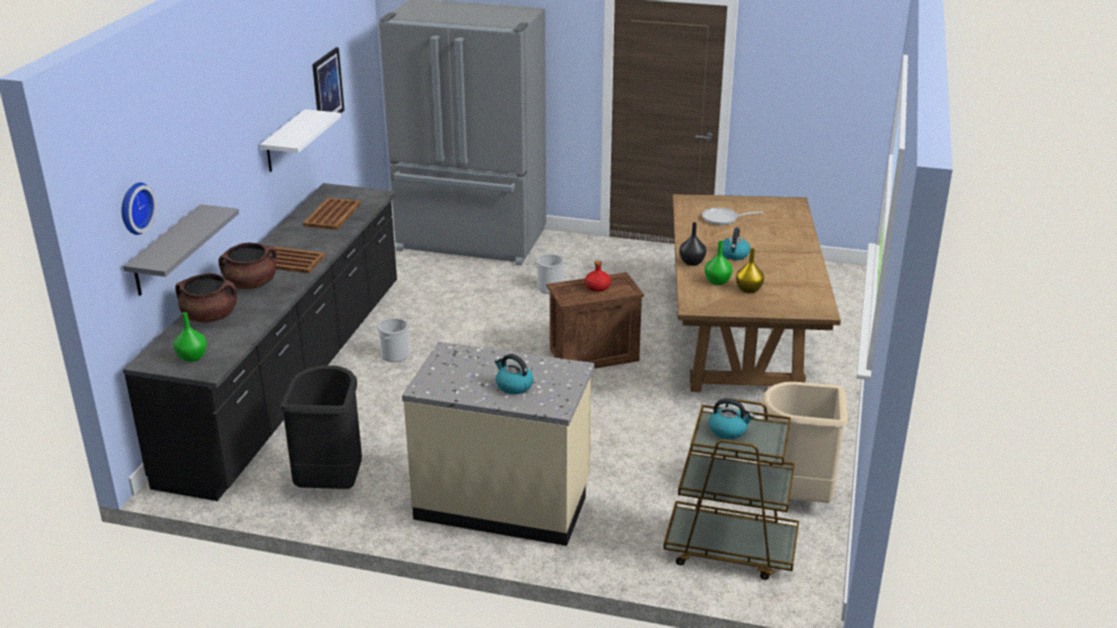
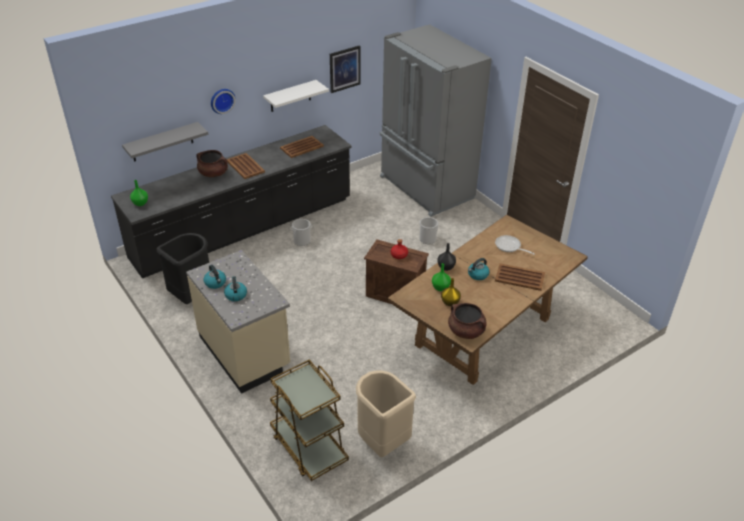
camera: 40 degrees right, 10 degrees up
wall clock [122,182,156,235] -> wall clock moved to [211,89,236,114]
brown cooking pot [175,273,237,323] -> brown cooking pot moved to [448,303,487,339]
kettle [709,398,755,439] -> kettle moved to [204,265,226,289]
none -> brown tray [495,263,545,291]

